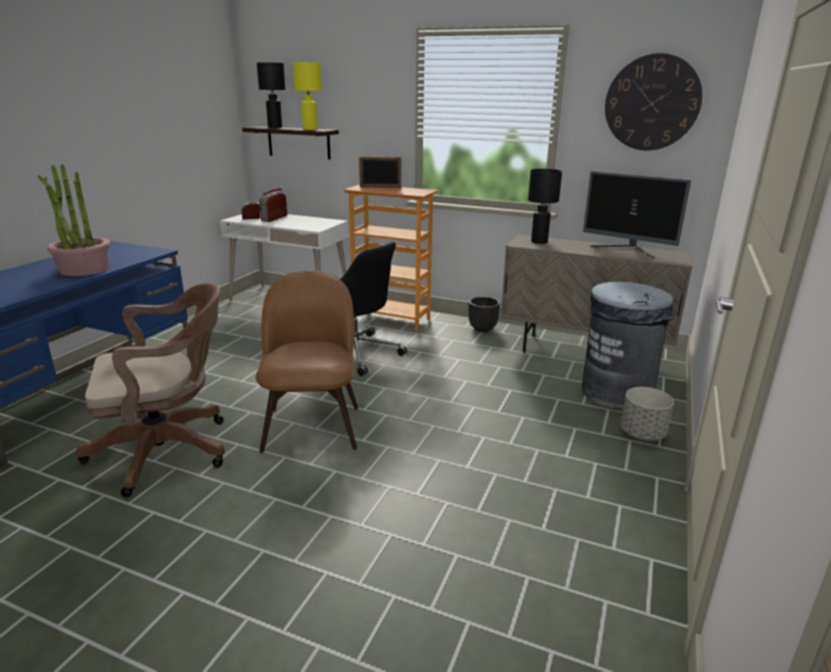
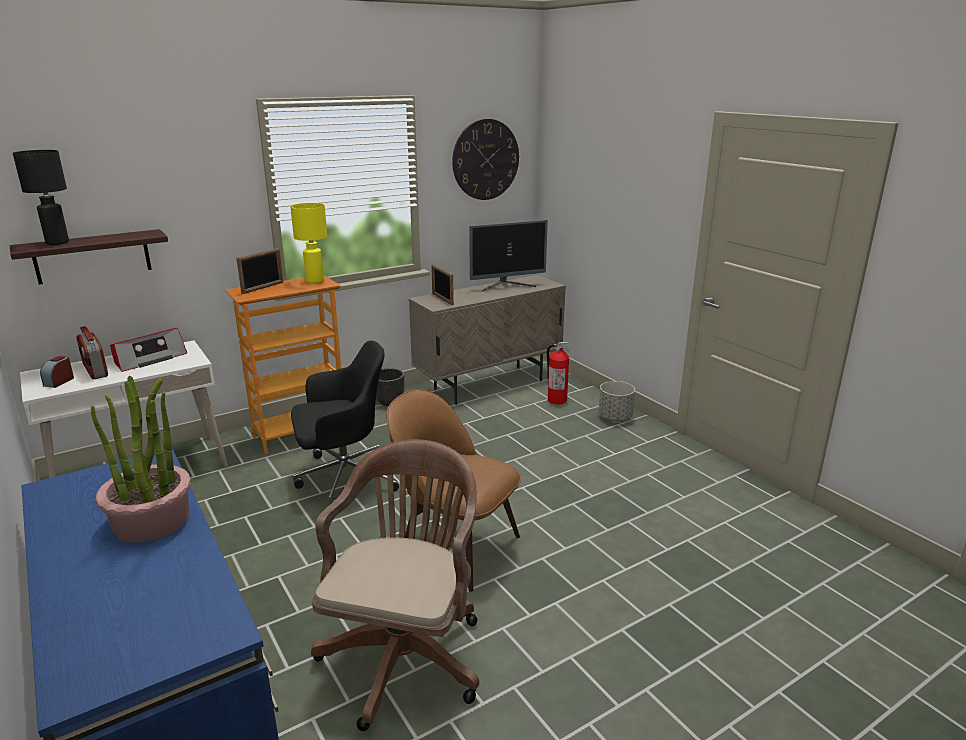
camera: 55 degrees left, 0 degrees up
yellow table lamp [293,62,322,130] -> yellow table lamp moved to [290,203,327,283]
black table lamp [528,169,562,244] -> picture frame [431,264,454,305]
grey trash can [582,281,673,409] -> fire extinguisher [547,342,572,405]
none -> radio [110,328,187,372]

